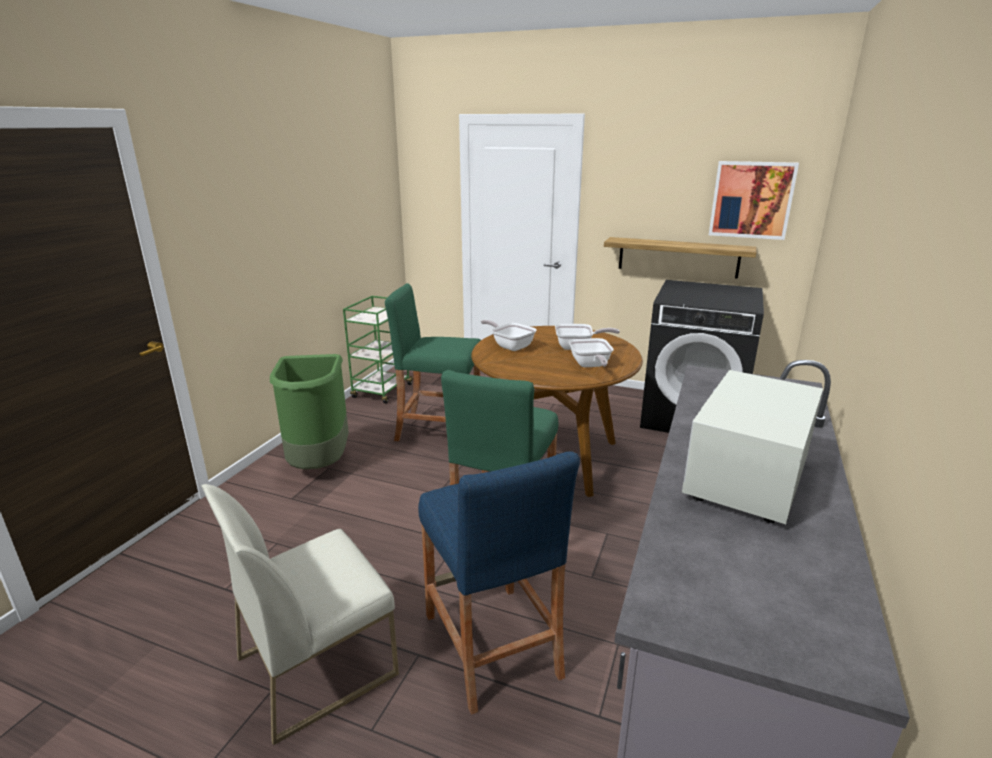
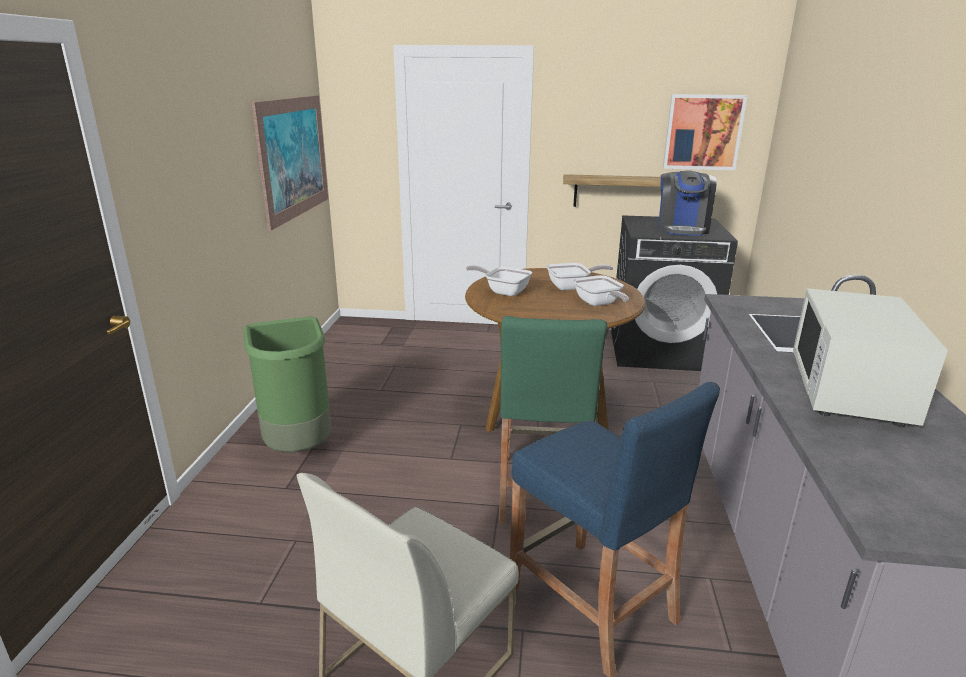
camera: 15 degrees left, 0 degrees up
green cart [343,296,413,404] -> none
green stool [385,283,481,441] -> none
none -> picture [252,95,328,231]
none -> coffee machine [658,170,717,236]

